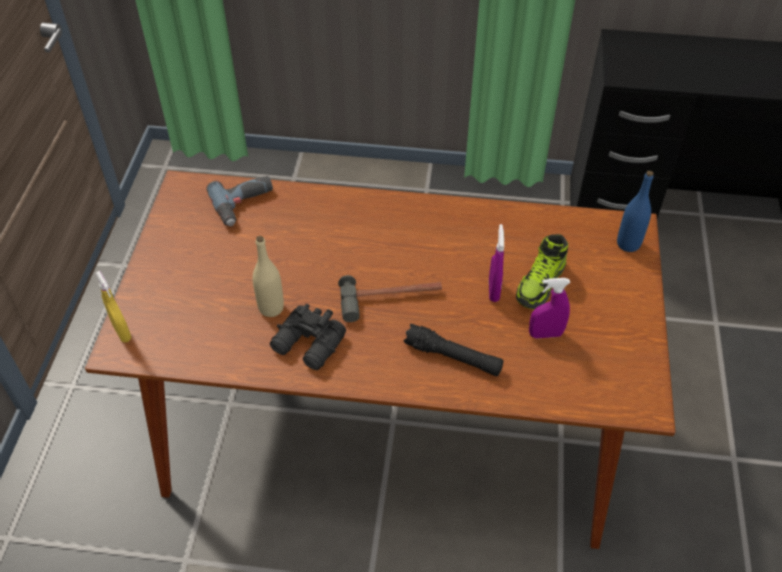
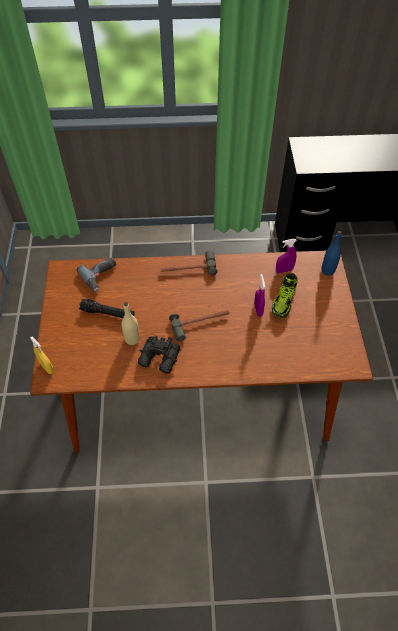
camera: 10 degrees left, 5 degrees up
black flashlight [404,324,504,377] -> black flashlight moved to [79,299,134,318]
purple spray bottle [529,278,570,339] -> purple spray bottle moved to [276,239,297,273]
none -> hammer [161,250,217,276]

